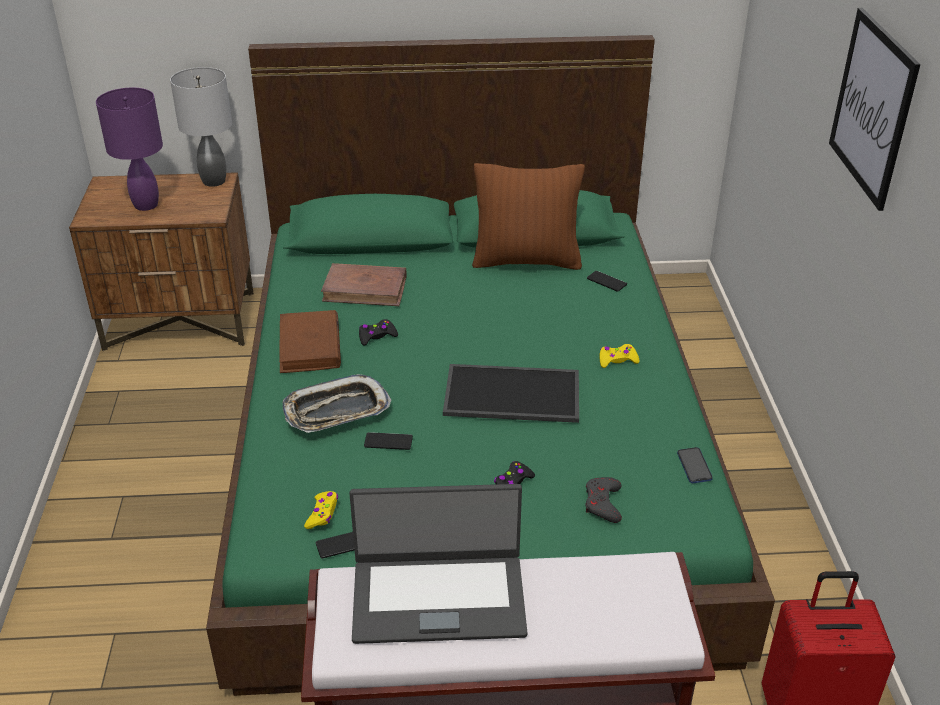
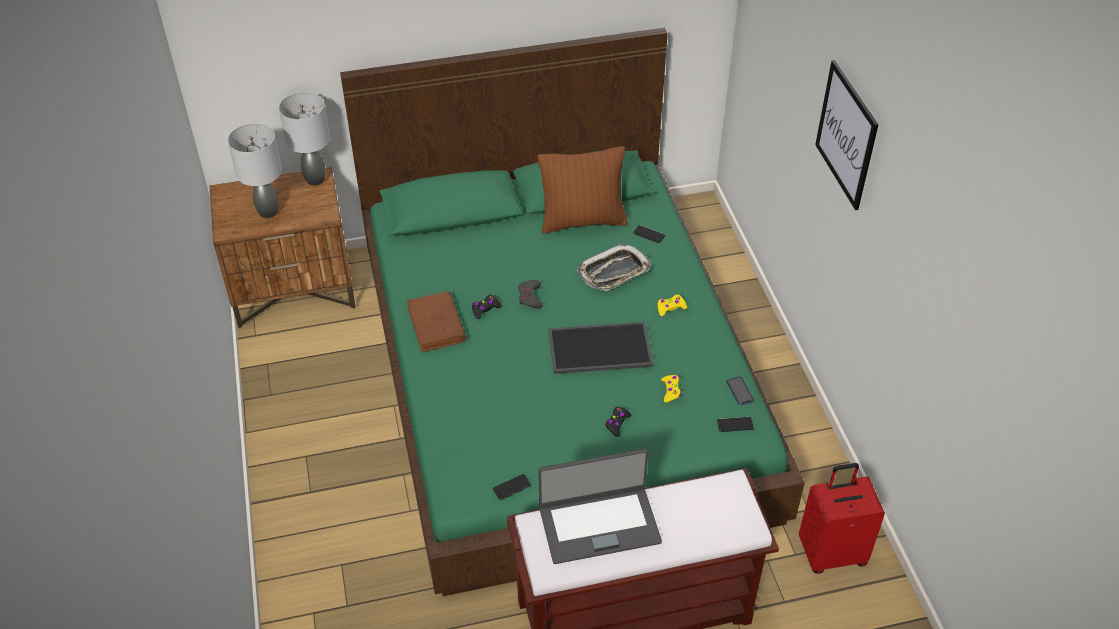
camera: 10 degrees left, 10 degrees up
purple table lamp [96,88,163,211] -> grey table lamp [228,123,282,218]
tray [283,374,391,433] -> tray moved to [577,244,651,291]
yellow game controller [304,491,338,529] -> yellow game controller moved to [661,375,681,403]
brown book [321,263,407,306] -> none
phone [364,432,413,450] -> phone moved to [717,417,754,432]
grey game controller [585,477,622,523] -> grey game controller moved to [518,280,543,309]

